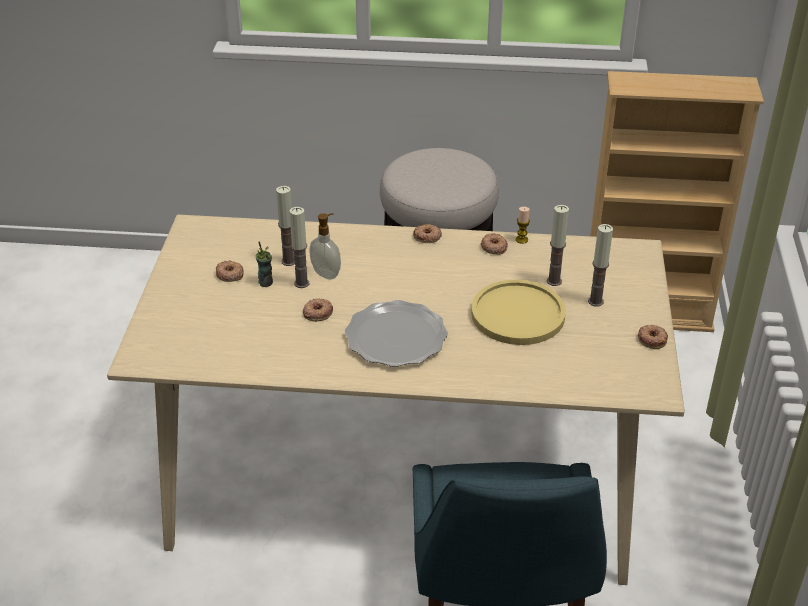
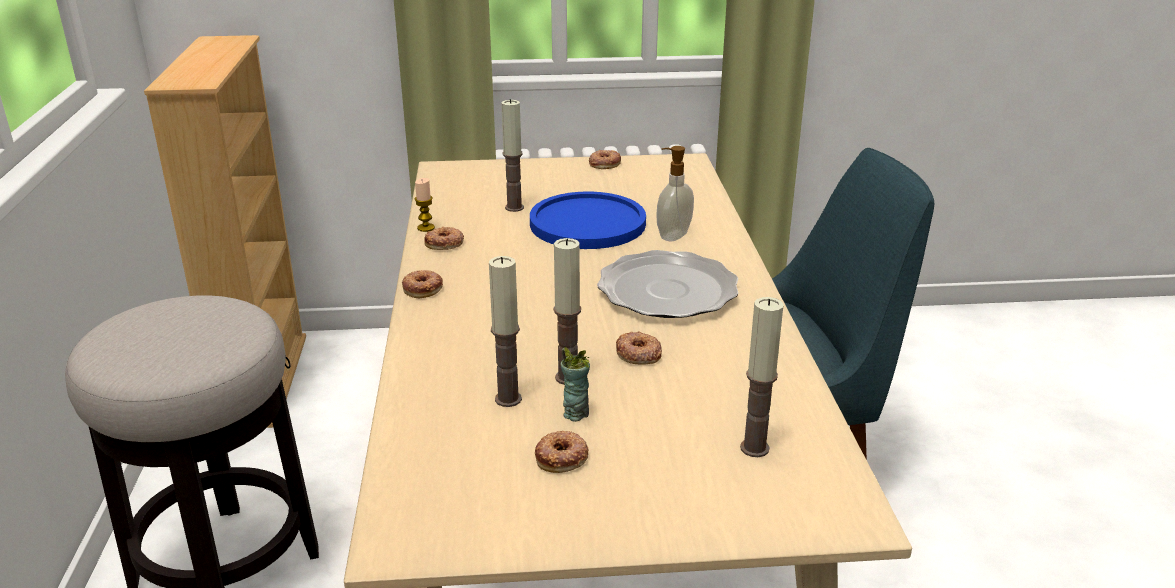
camera: 100 degrees left, 10 degrees down
soap dispenser [310,213,341,280] -> soap dispenser moved to [656,146,694,241]
yellow plate [471,280,566,345] -> blue plate [530,192,646,249]
candle [588,224,613,307] -> candle moved to [740,297,784,457]

